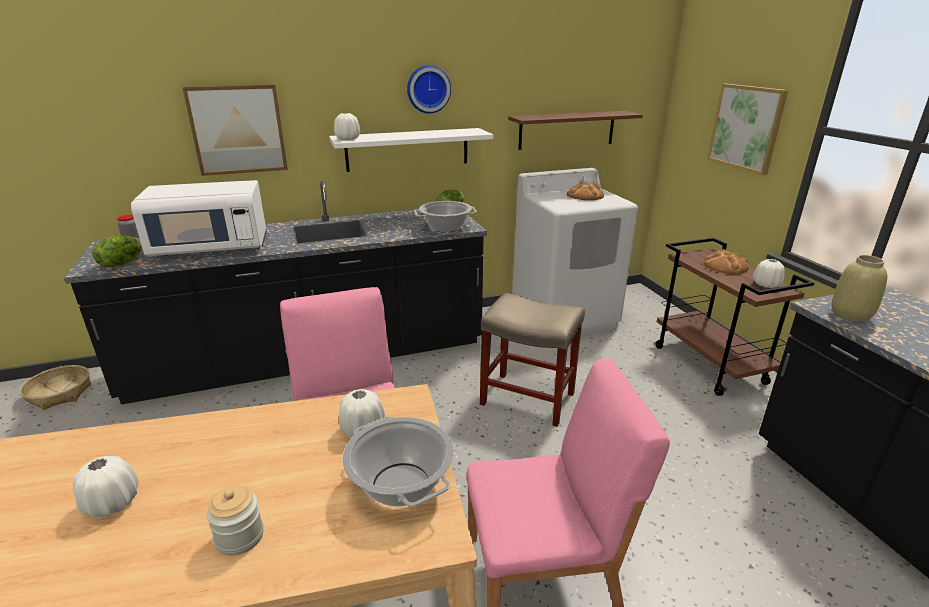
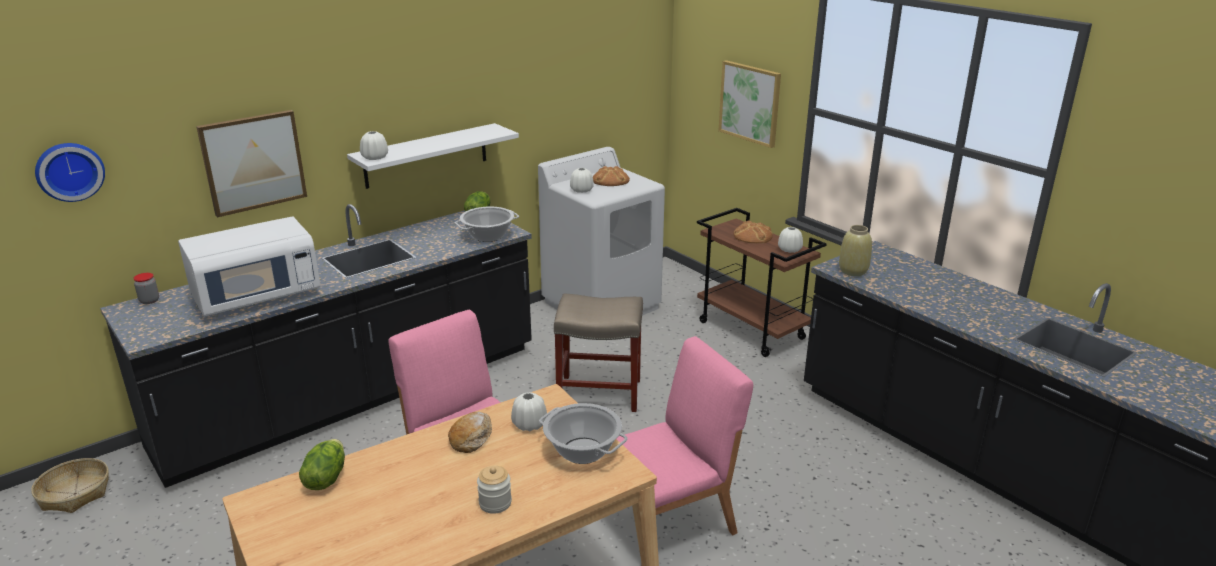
camera: 20 degrees left, 0 degrees up
white vase [73,456,139,517] -> white vase moved to [570,168,594,193]
lettuce [92,235,143,267] -> lettuce moved to [299,439,345,490]
wall clock [407,65,451,114] -> wall clock moved to [35,143,105,202]
brown shelf [508,111,643,150] -> none
none -> bread [448,412,492,453]

